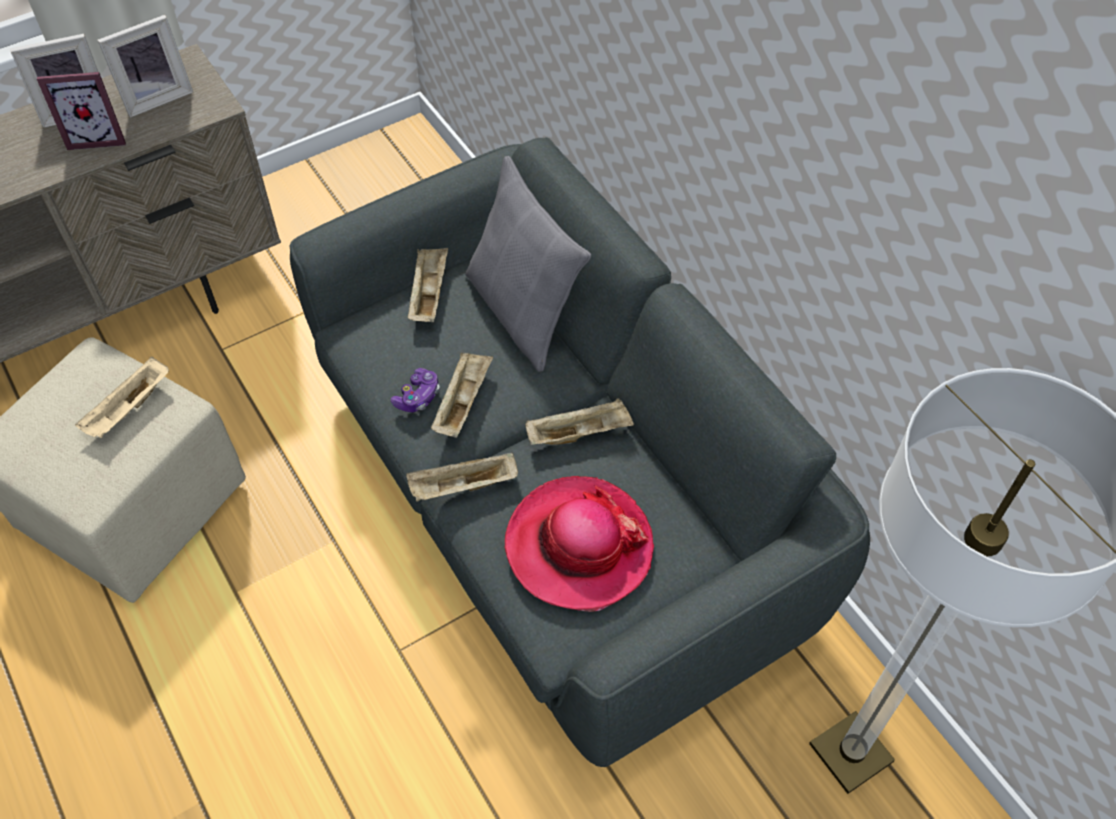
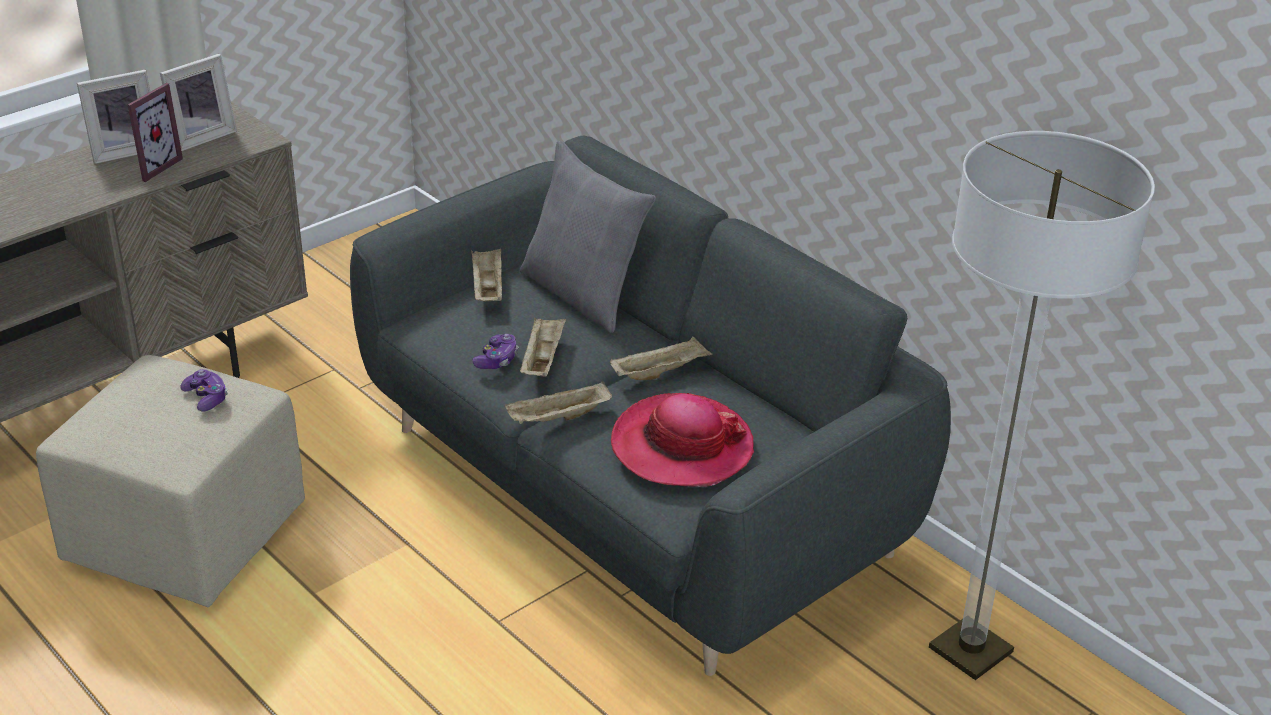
camera: 10 degrees left, 20 degrees down
picture frame [37,72,126,150] -> picture frame turned 45 degrees counterclockwise [128,83,183,182]
beige tray [75,357,169,438] -> game controller [180,369,228,411]

